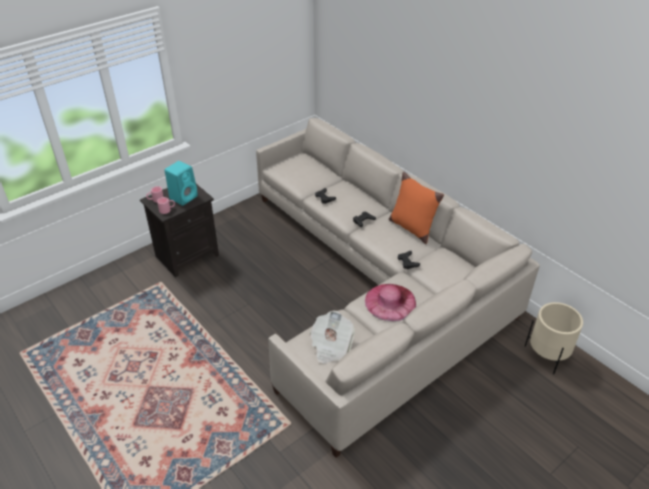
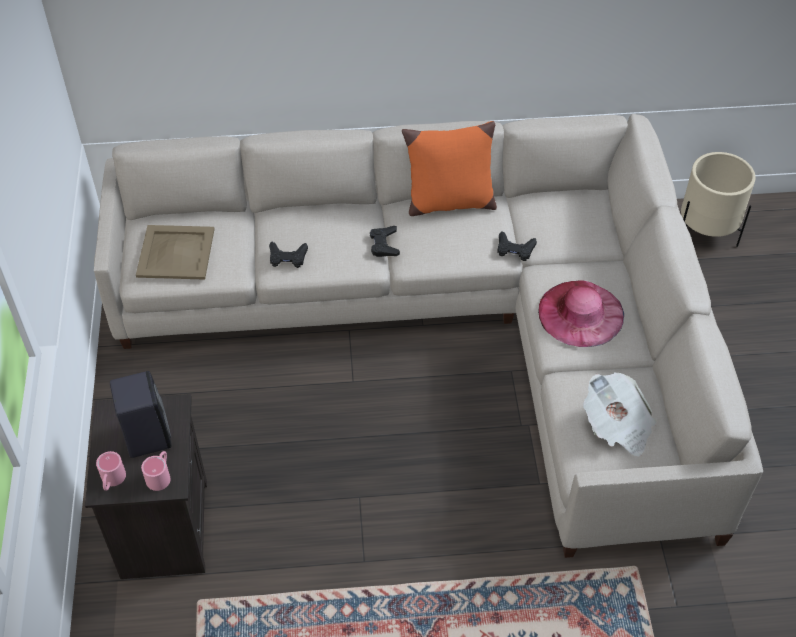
camera: 55 degrees left, 10 degrees up
turquoise speaker [165,161,198,206] -> black speaker [110,371,172,458]
none -> beige tray [136,225,215,280]

